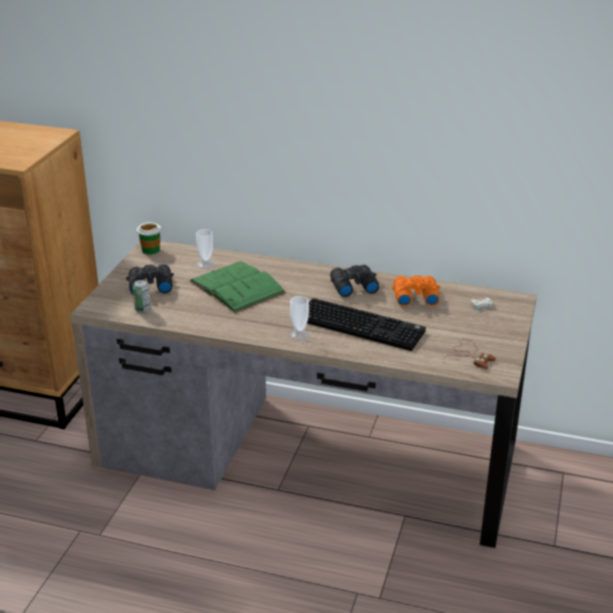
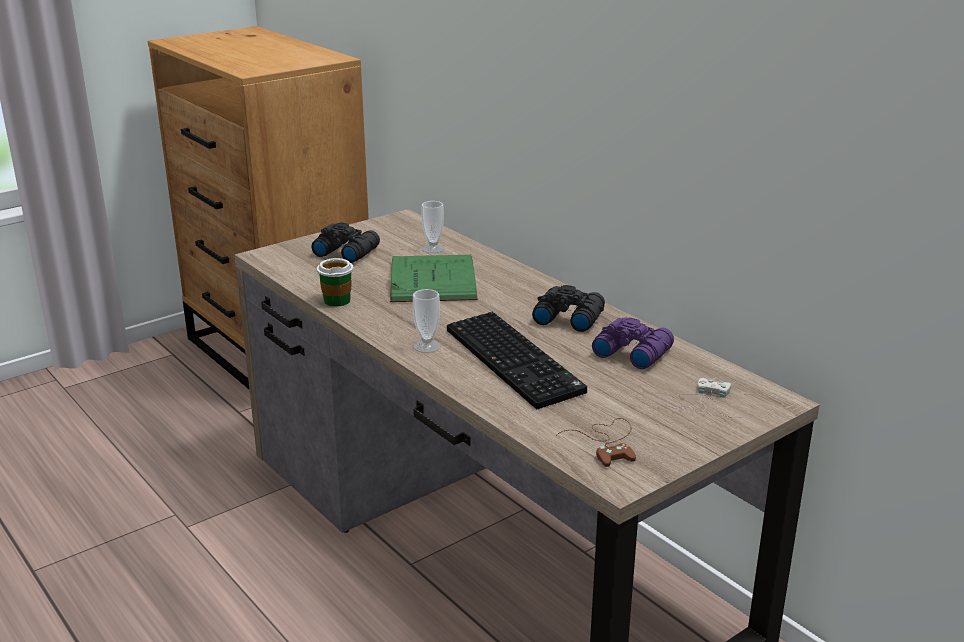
camera: 35 degrees right, 5 degrees down
can [133,280,151,313] -> none
cup [137,222,161,255] -> cup moved to [317,258,354,307]
orange binoculars [392,276,440,306] -> purple binoculars [592,317,674,369]

